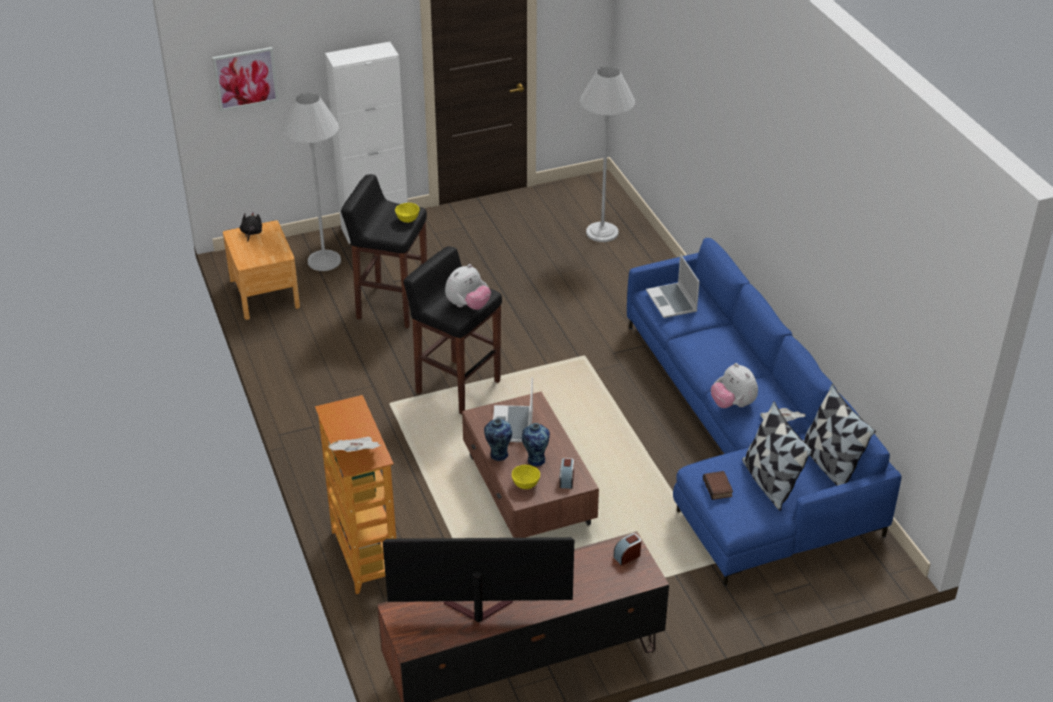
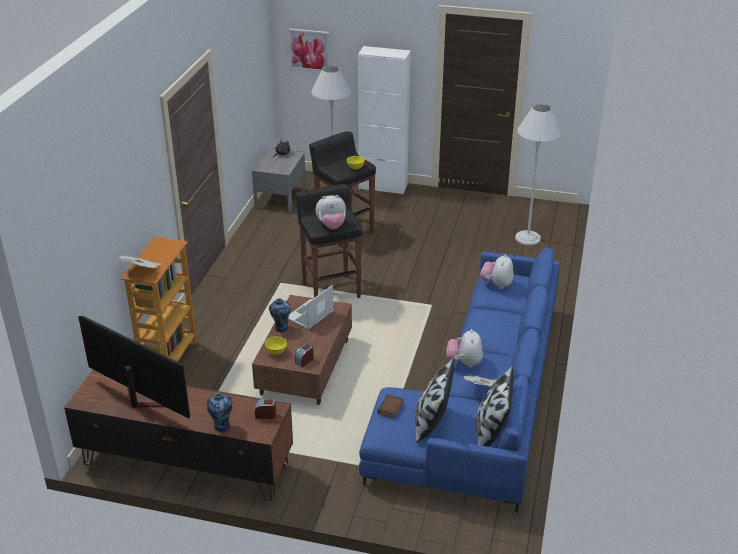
camera: 35 degrees right, 5 degrees down
brown nightstand [223,220,300,320] -> grey nightstand [252,148,306,213]
vase [522,423,550,466] -> vase moved to [207,392,232,432]
laptop [646,254,700,318] -> plush toy [480,254,514,289]

